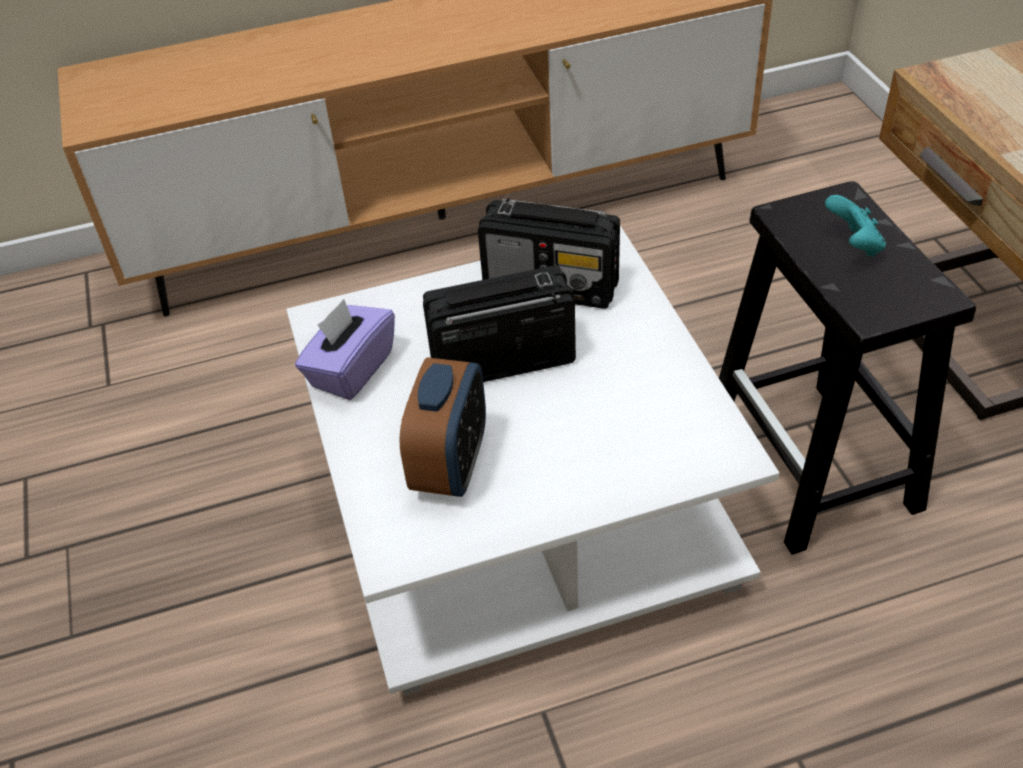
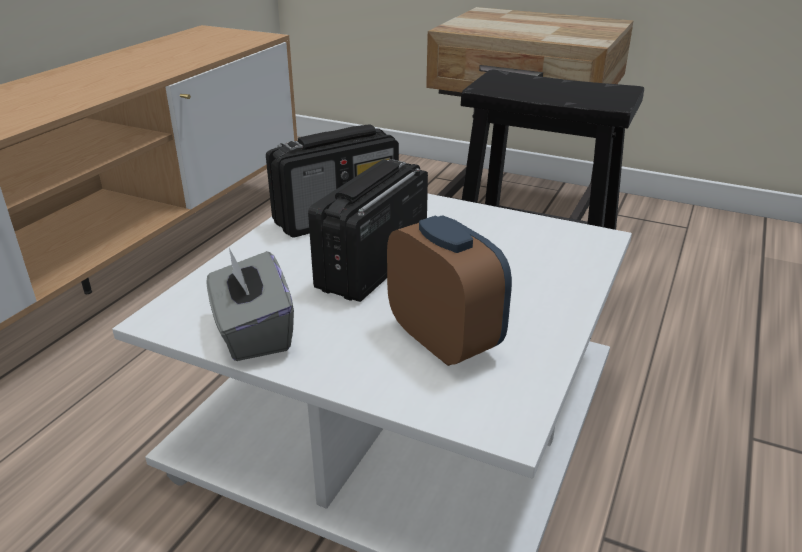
camera: 50 degrees left, 15 degrees down
purple tissue box [295,299,395,400] -> grey tissue box [206,248,294,361]
turquoise game controller [825,195,886,257] -> none

